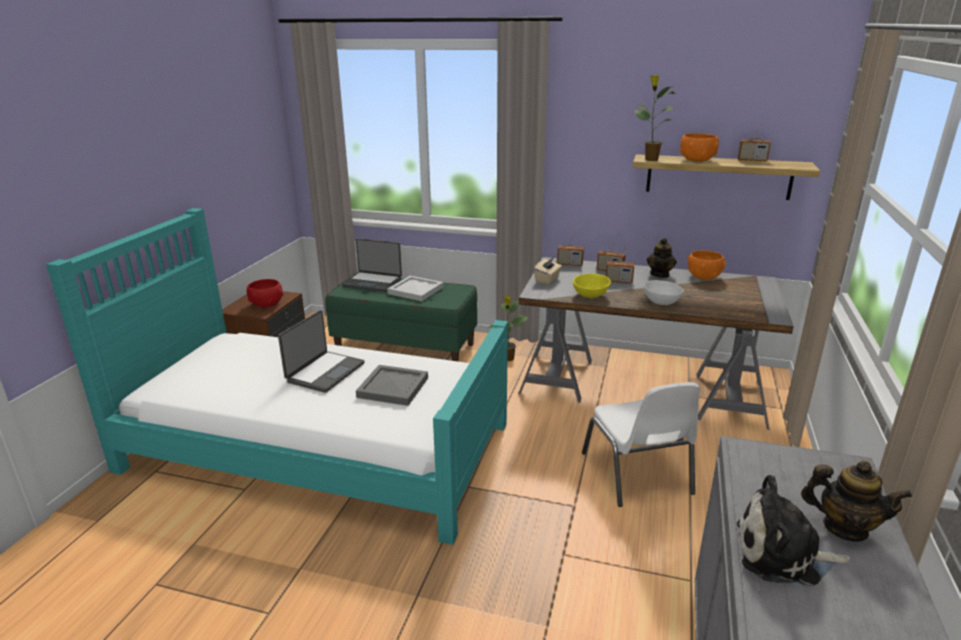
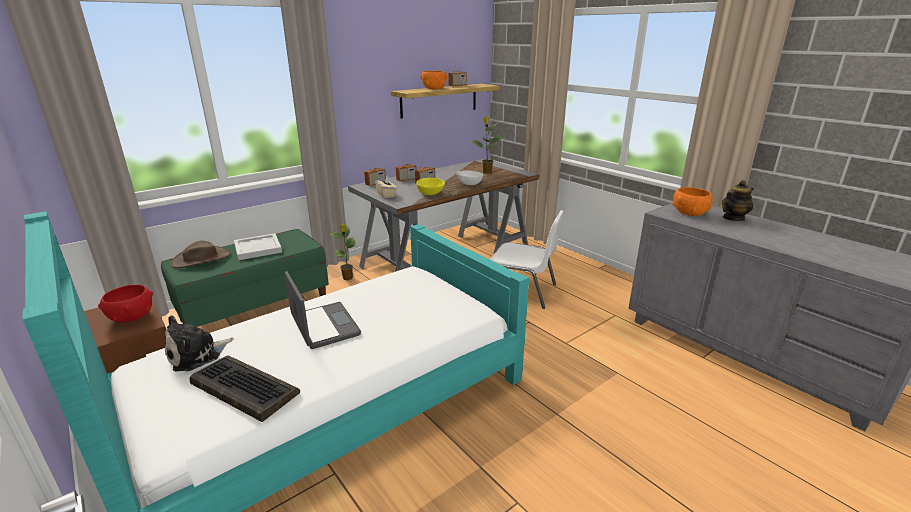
camera: 55 degrees left, 0 degrees up
laptop [342,238,402,292] -> brown hat [170,241,231,268]
grey tray [356,365,428,406] -> none
potted plant [635,75,675,161] -> potted plant moved to [469,117,504,173]
teapot [647,238,677,278] -> none
orange bowl [688,250,726,280] -> orange bowl moved to [672,187,712,216]
plush toy [737,475,850,586] -> plush toy moved to [165,315,234,372]
none -> keyboard [189,355,300,422]

